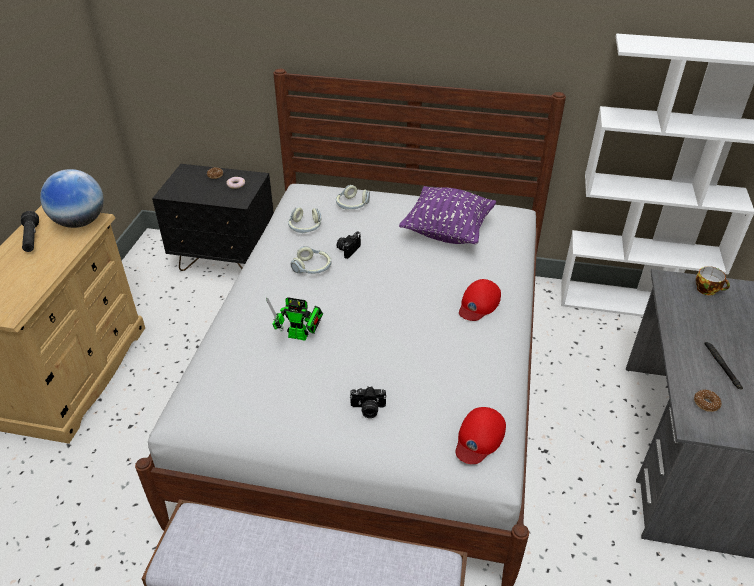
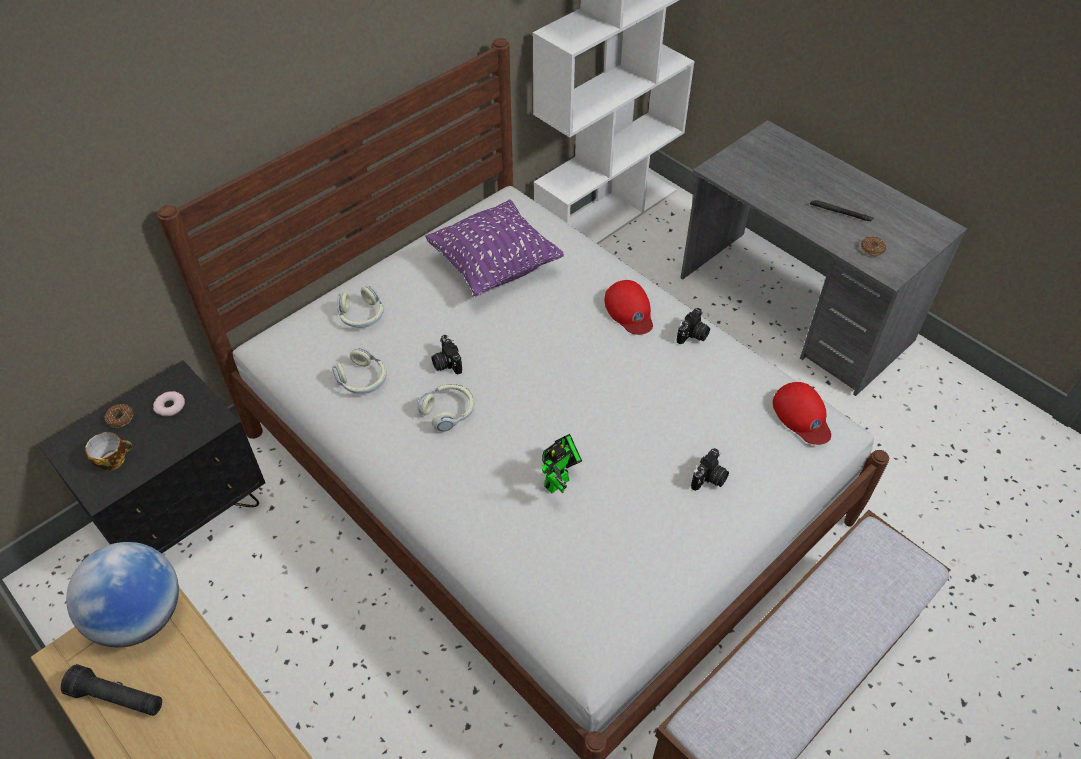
camera: 55 degrees left, 10 degrees up
cup [696,266,730,296] -> cup moved to [85,432,133,471]
none -> camera [677,308,710,344]

